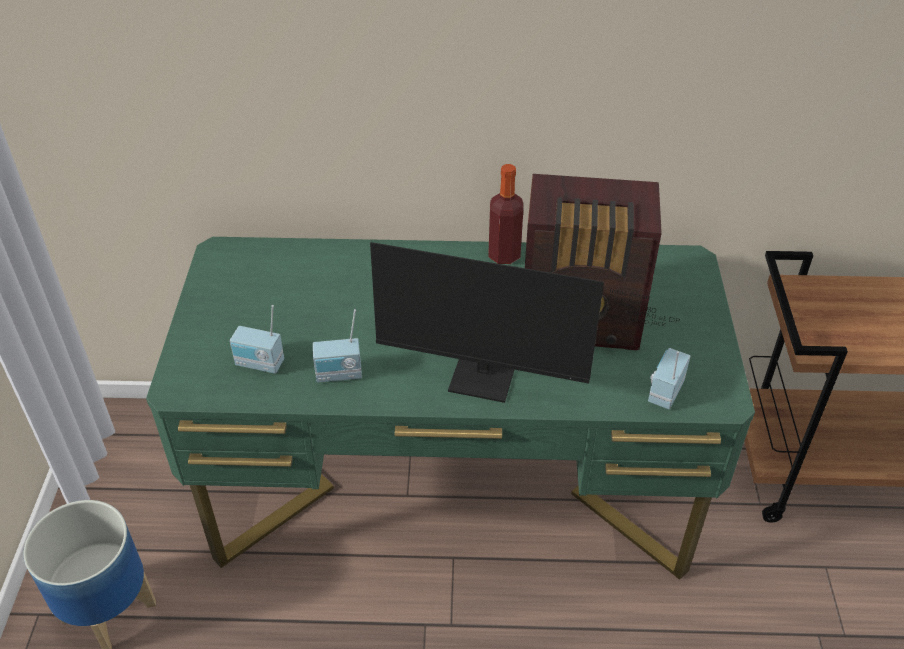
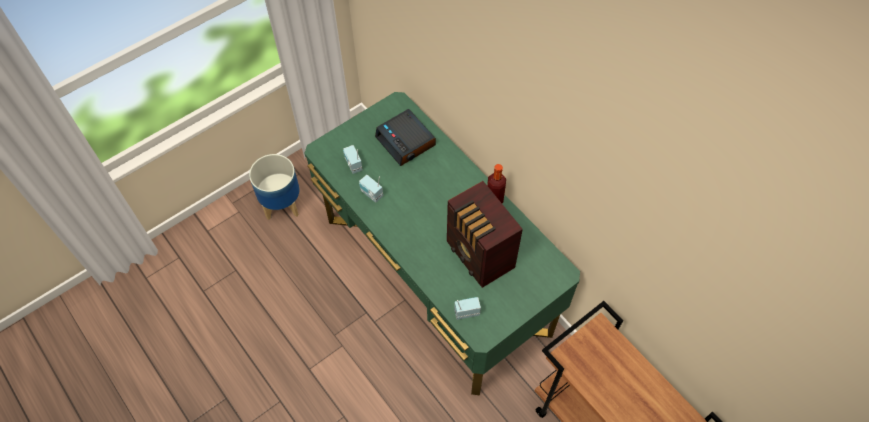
camera: 50 degrees right, 15 degrees up
monitor [370,242,680,403] -> none
none -> alarm clock [375,109,436,166]

